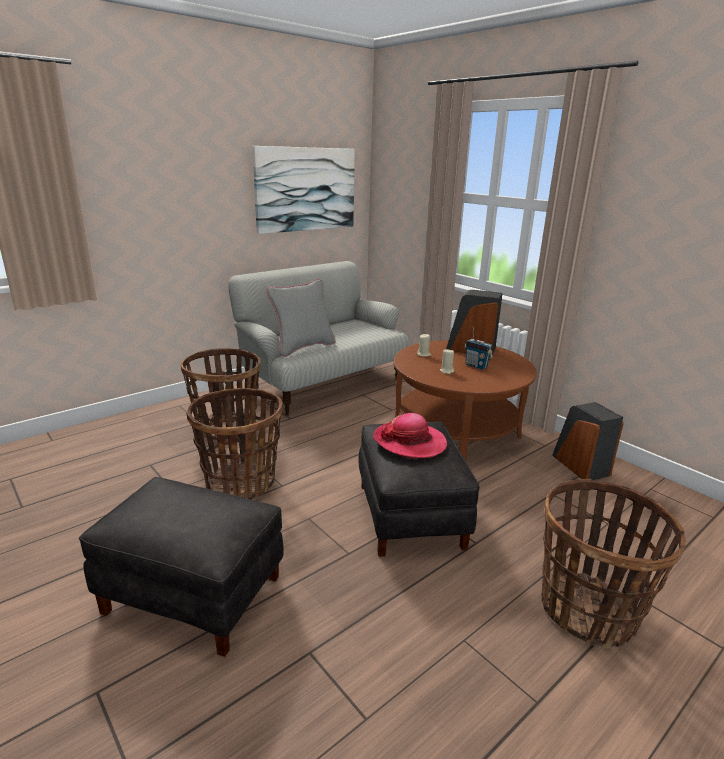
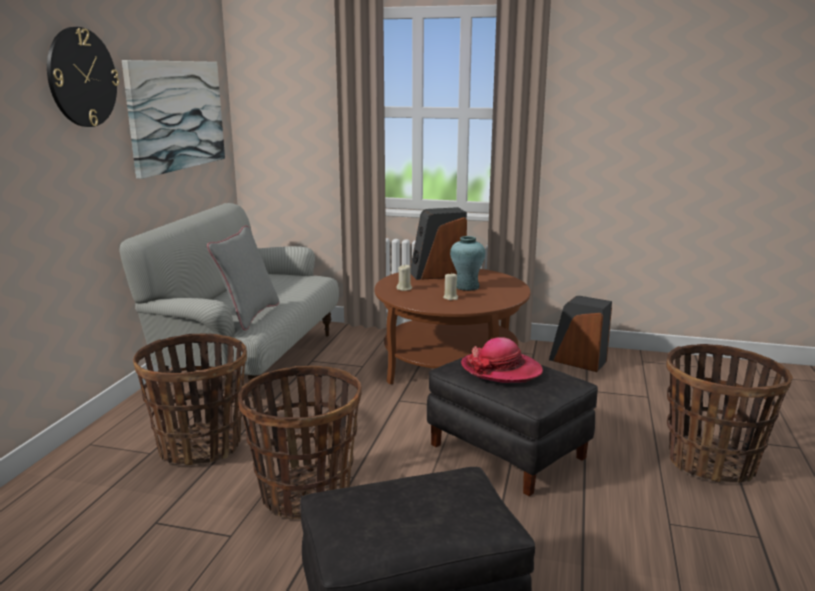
camera: 35 degrees left, 5 degrees down
radio [465,326,493,370] -> turquoise vase [450,236,485,291]
none -> wall clock [47,27,119,127]

